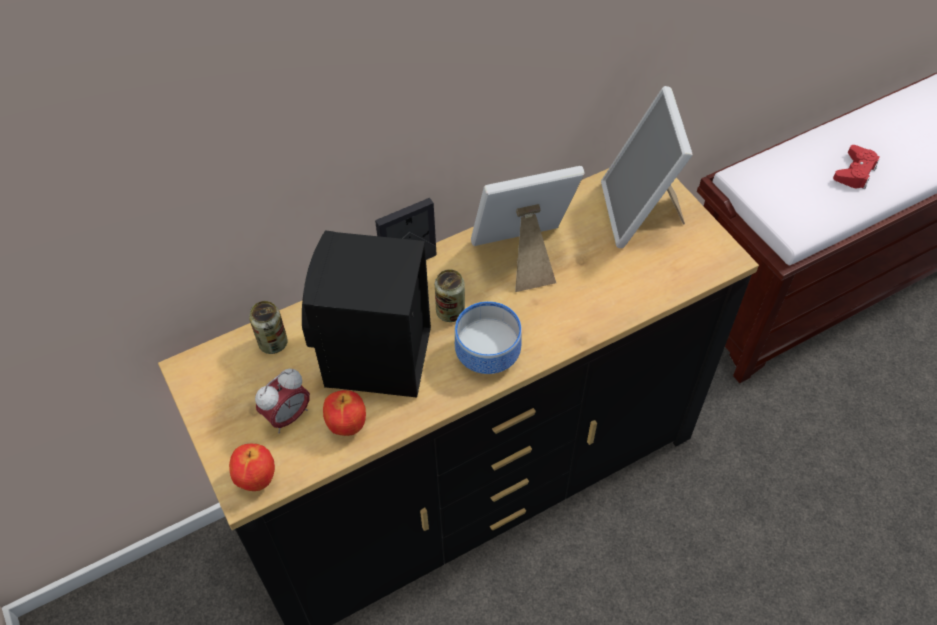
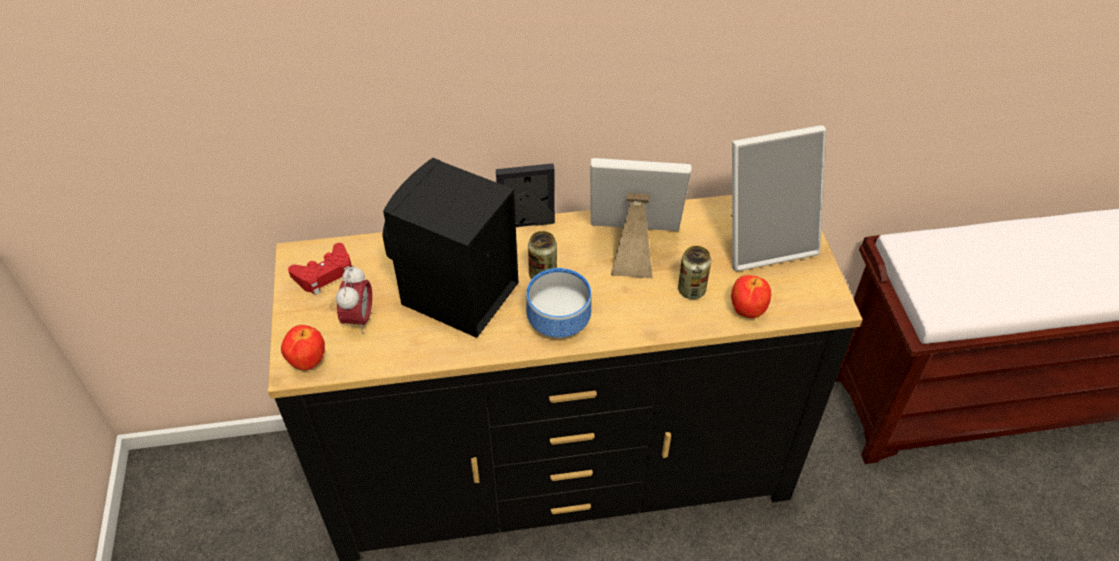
camera: 20 degrees right, 5 degrees down
can [249,301,288,354] -> can moved to [678,246,711,299]
alarm clock [255,369,310,433] -> alarm clock turned 60 degrees counterclockwise [336,265,372,333]
apple [323,390,366,436] -> apple moved to [731,275,771,318]
picture frame [601,86,693,248] -> picture frame turned 120 degrees counterclockwise [731,125,826,271]
red game controller [833,145,880,189] -> red game controller moved to [288,243,352,295]

